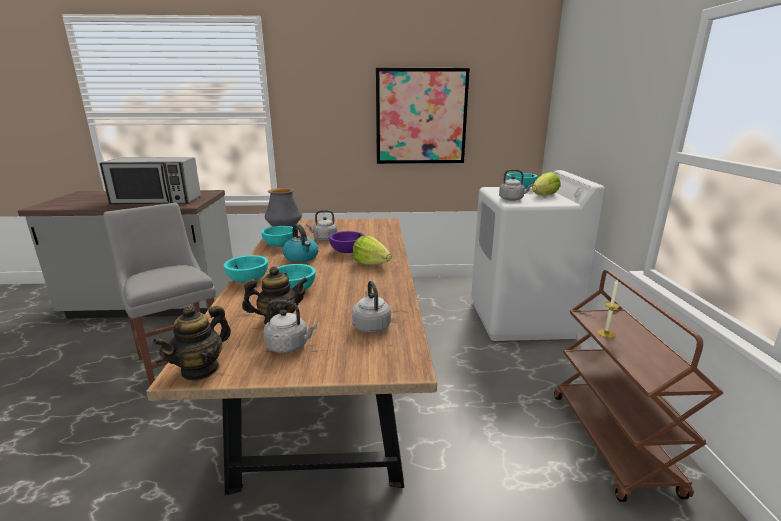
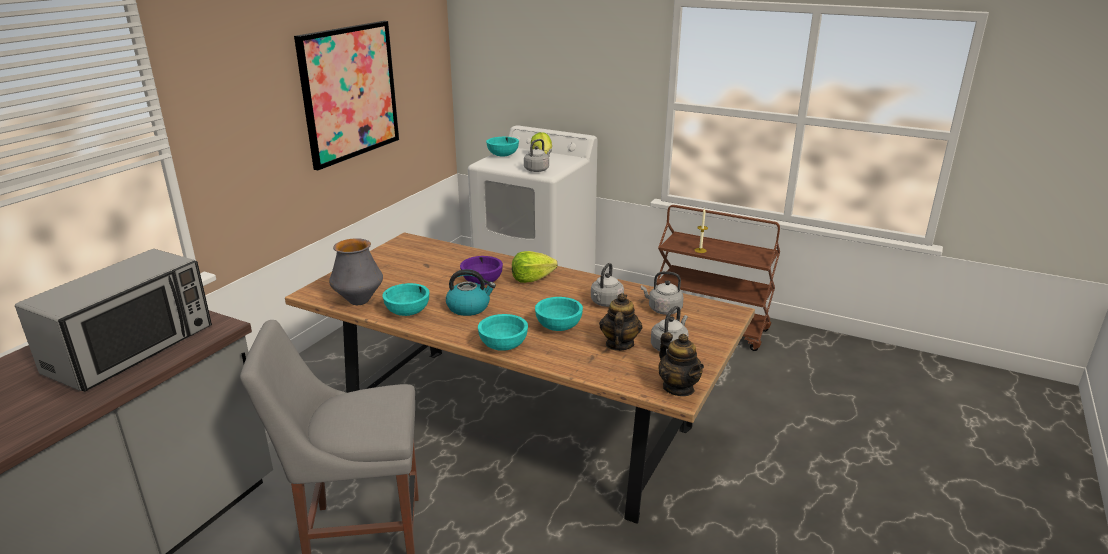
camera: 60 degrees left, 5 degrees up
grey kettle [306,210,338,241] -> grey kettle moved to [591,263,624,307]

